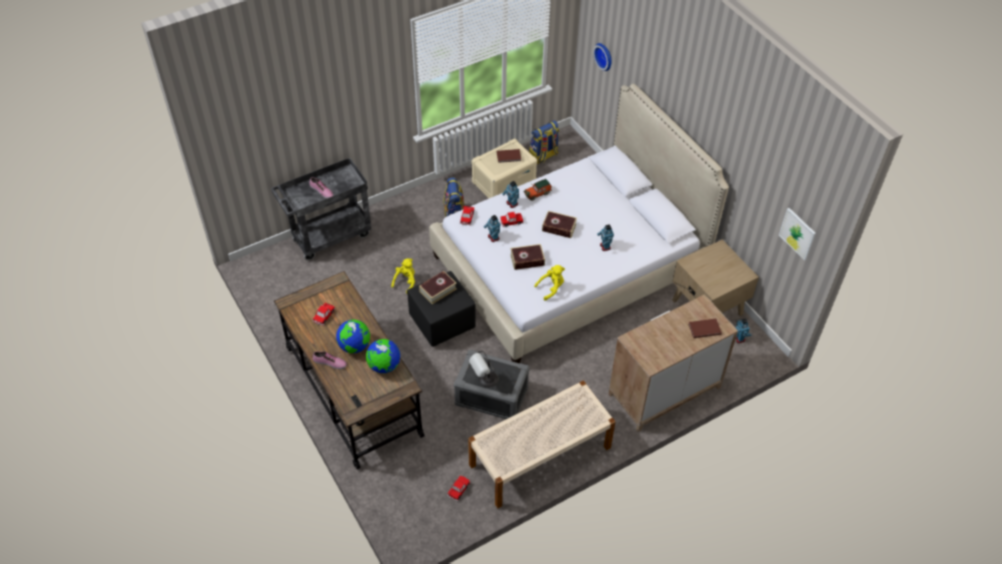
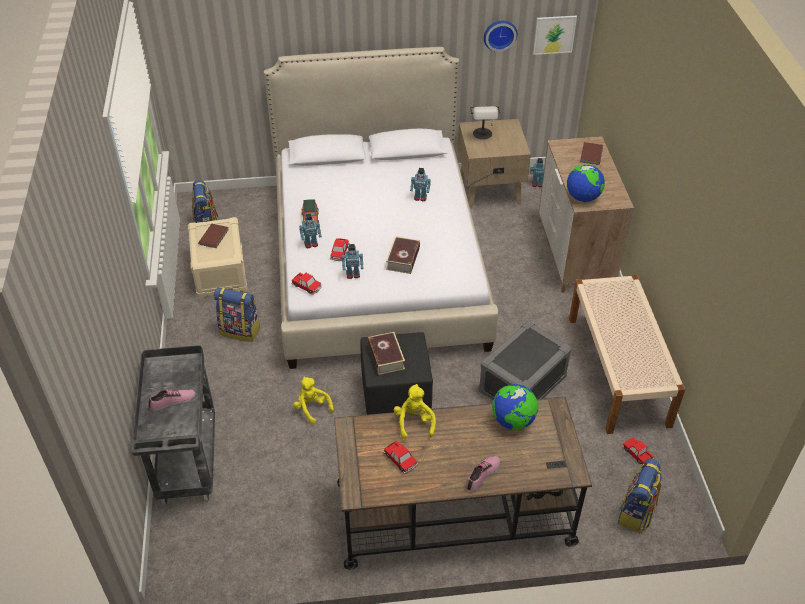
camera: 65 degrees left, 5 degrees down
globe [336,320,370,353] -> globe moved to [567,164,605,202]
table lamp [469,351,498,387] -> table lamp moved to [470,106,500,139]
yellow plush toy [534,265,565,301] -> yellow plush toy moved to [394,384,436,439]
book [542,211,577,238] -> none
wall clock [593,43,612,71] -> wall clock moved to [484,20,518,52]
none -> backpack [618,458,662,533]

